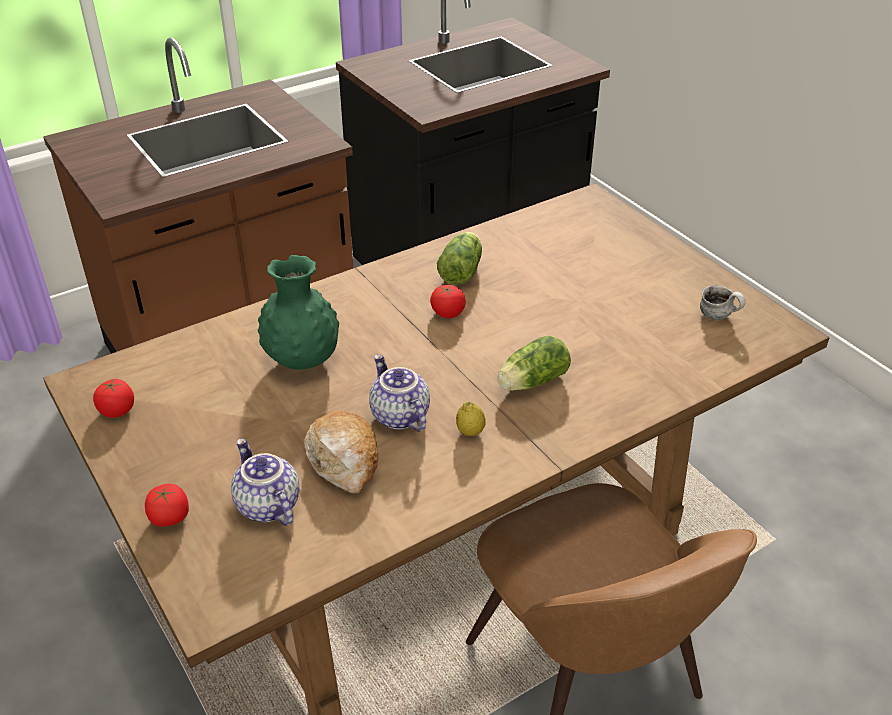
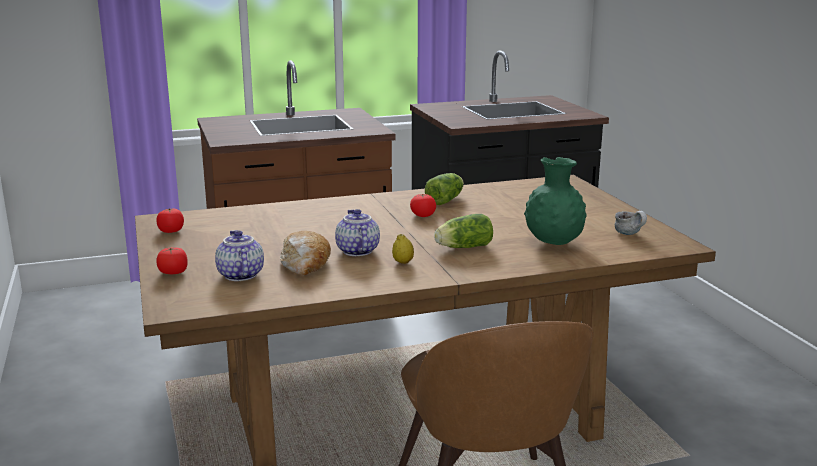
camera: 15 degrees right, 20 degrees down
green vase [258,255,339,370] -> green vase moved to [524,157,587,245]

